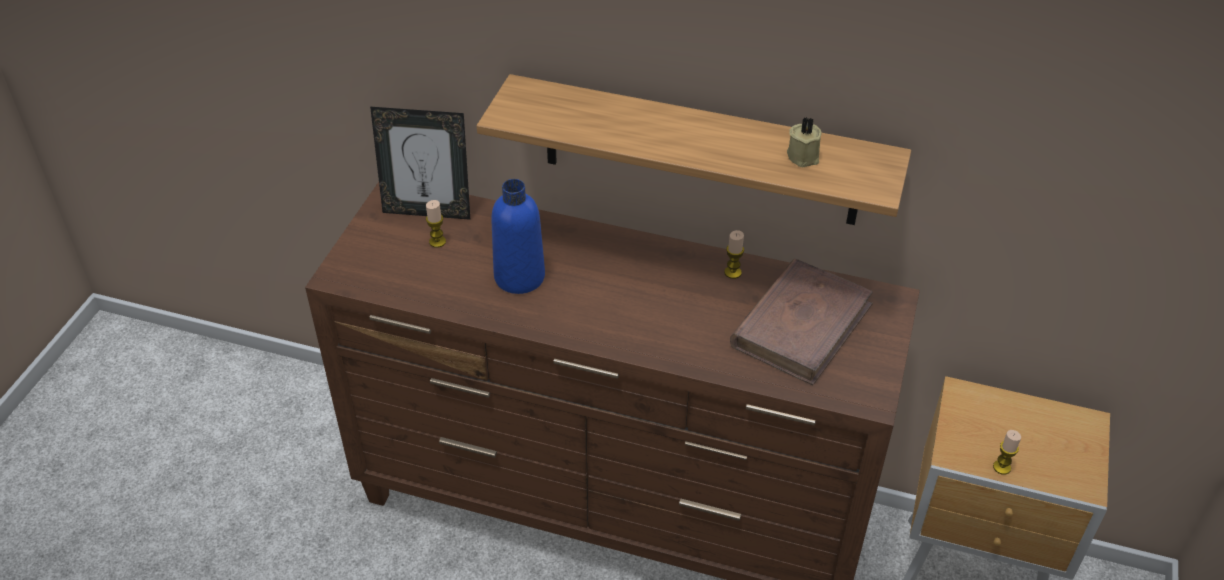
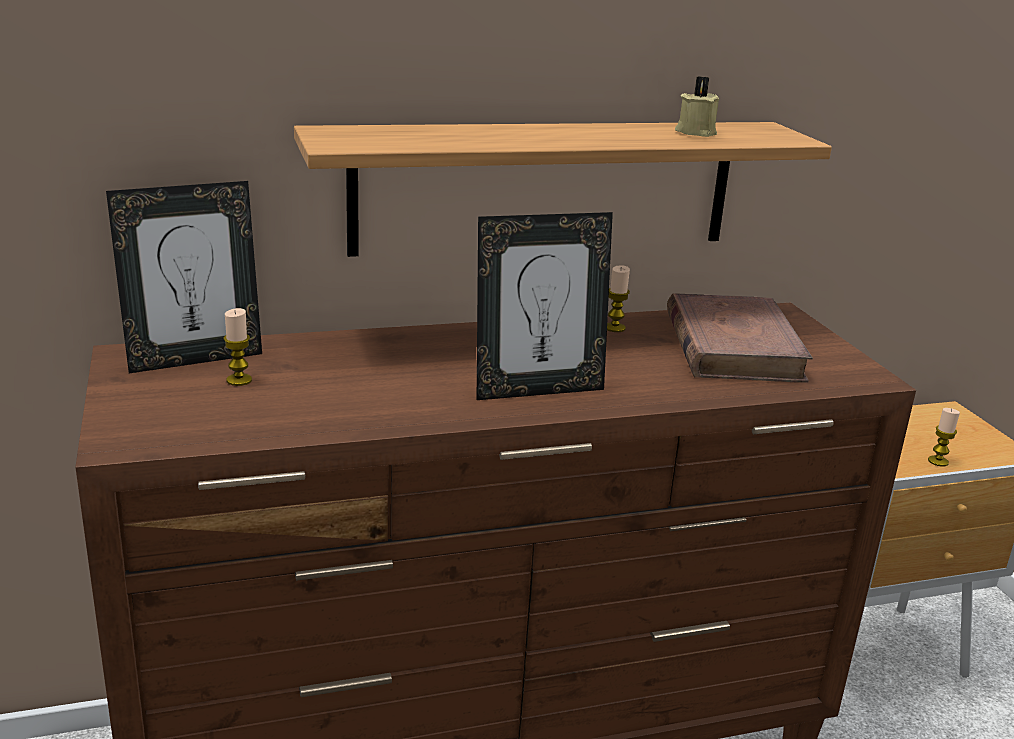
camera: 35 degrees left, 20 degrees down
blue bottle [491,179,545,294] -> none
none -> picture frame [477,212,613,400]

